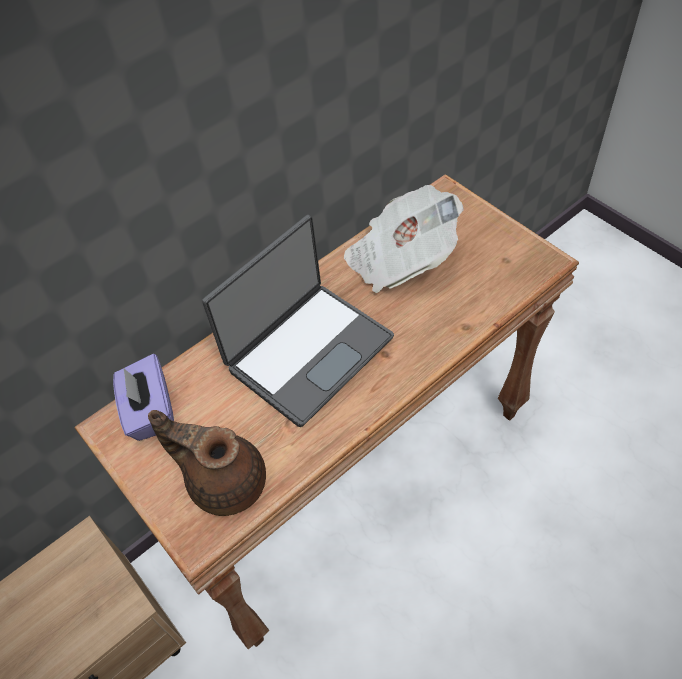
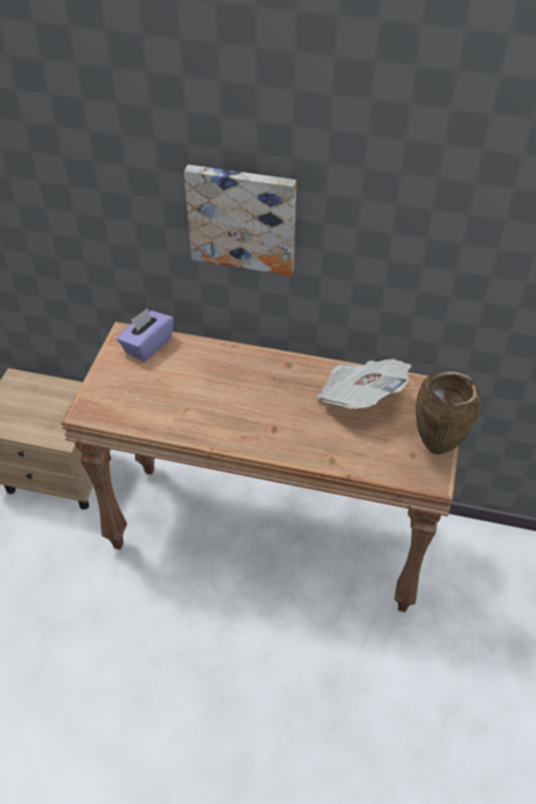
camera: 50 degrees right, 5 degrees down
brown teapot [148,410,266,516] -> none
laptop [202,215,394,427] -> none
none -> picture [184,165,297,276]
none -> brown vase [416,370,481,454]

